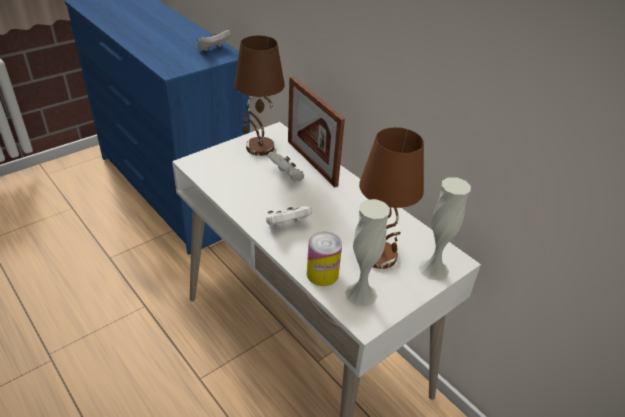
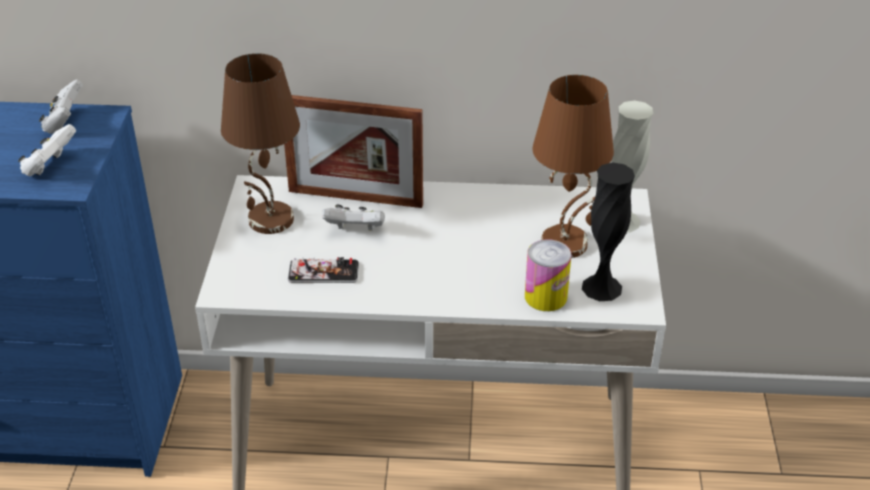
camera: 45 degrees left, 0 degrees up
white game controller [266,206,312,228] -> white game controller moved to [18,124,76,176]
white vase [345,199,390,307] -> black vase [582,163,635,301]
none -> phone [288,257,359,283]

